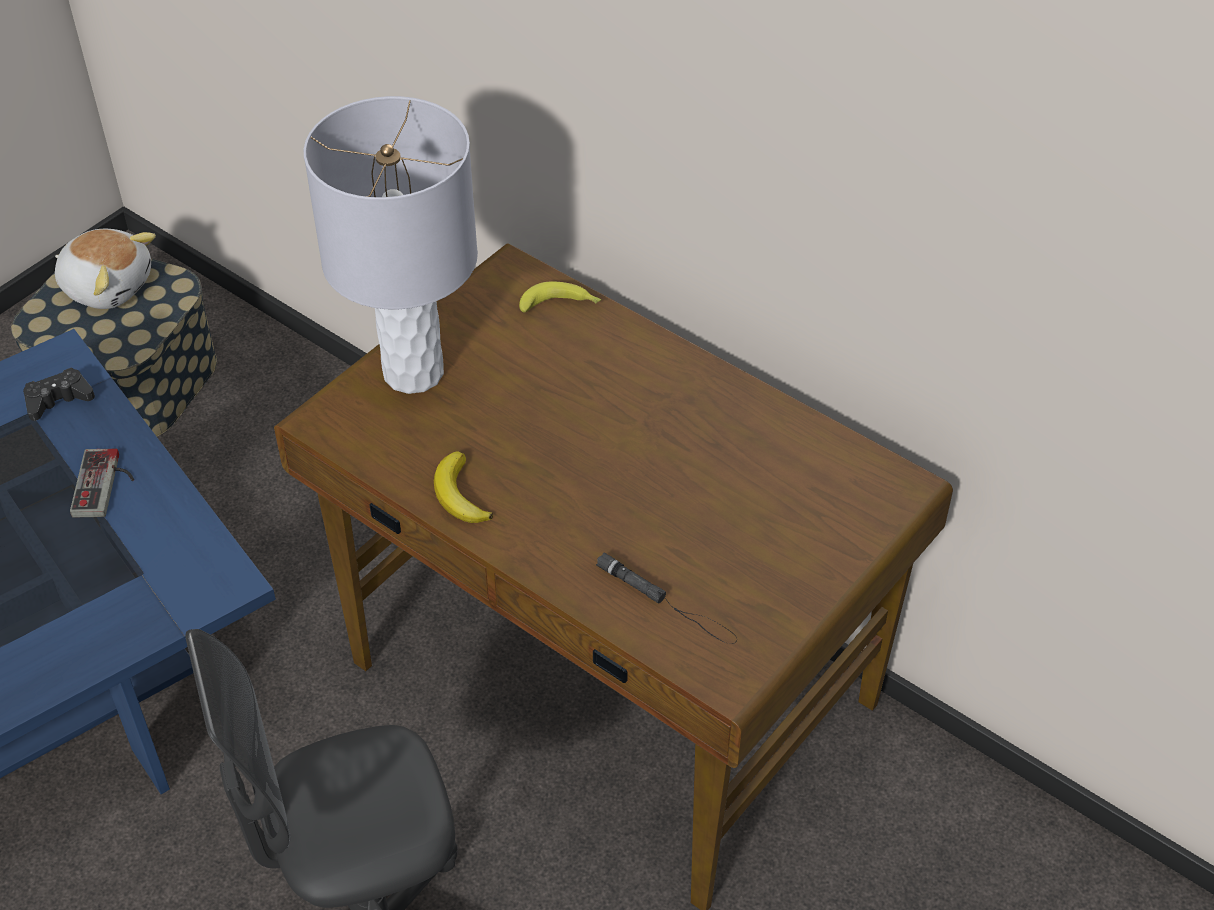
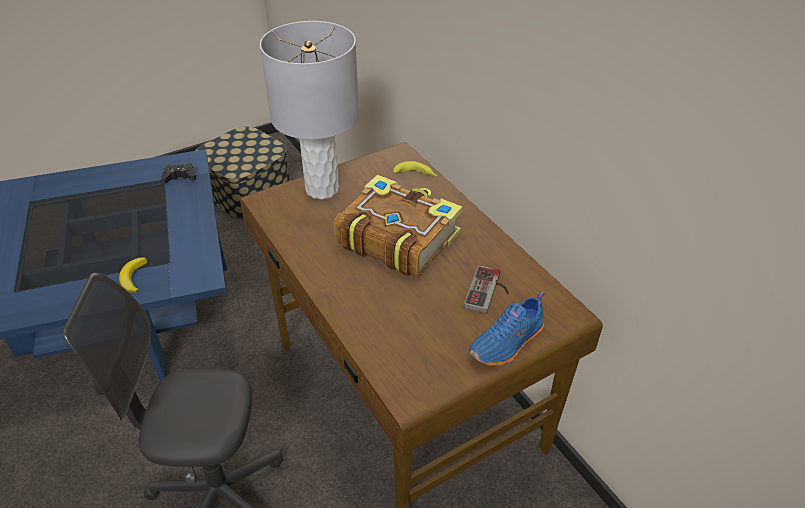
camera: 20 degrees right, 5 degrees down
plush toy [55,229,156,309] -> none
game controller [70,449,134,518] -> game controller moved to [464,265,509,314]
banana [434,451,493,523] -> banana moved to [119,257,148,293]
black flashlight [596,553,737,644] -> none
none -> book [334,175,462,277]
none -> blue shoe [469,291,545,366]

